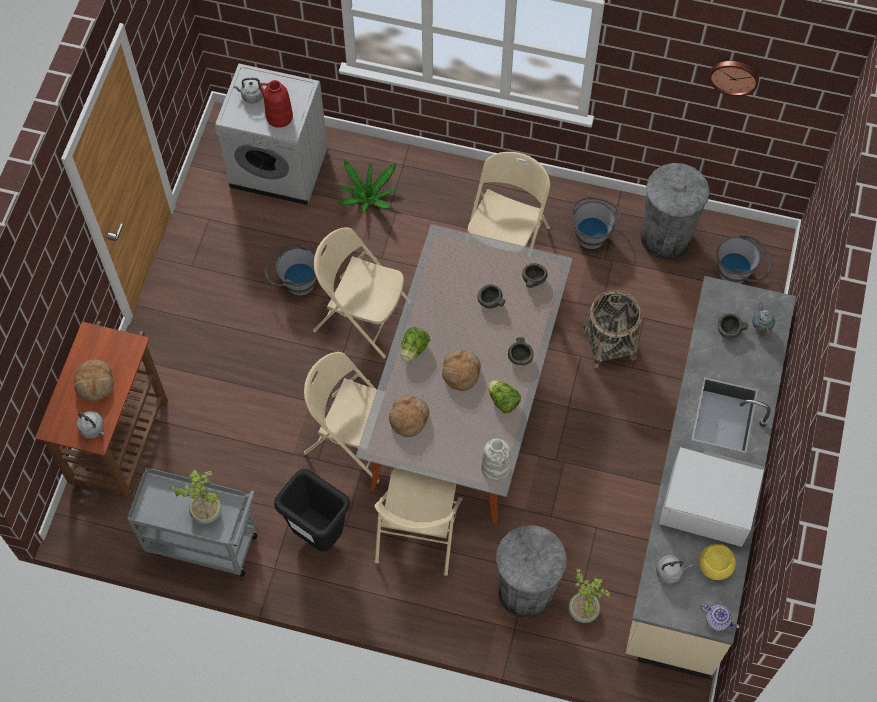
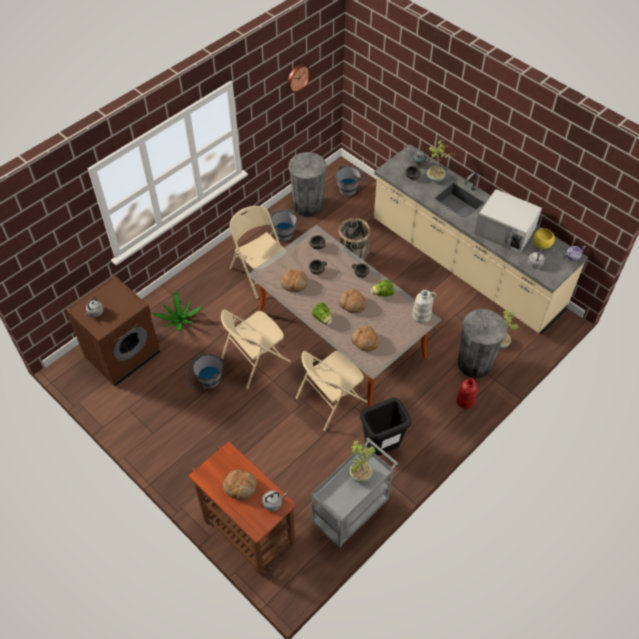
camera: 60 degrees left, 10 degrees down
white washing machine [215,64,328,205] -> brown washing machine [65,275,160,386]
red vase [259,80,293,128] -> red vase moved to [456,378,478,409]
beige chair [374,468,462,576] -> none
white microwave [659,447,765,547] -> white microwave turned 105 degrees counterclockwise [474,189,542,253]
none -> bread [280,269,308,292]
none -> potted plant [427,140,456,182]

